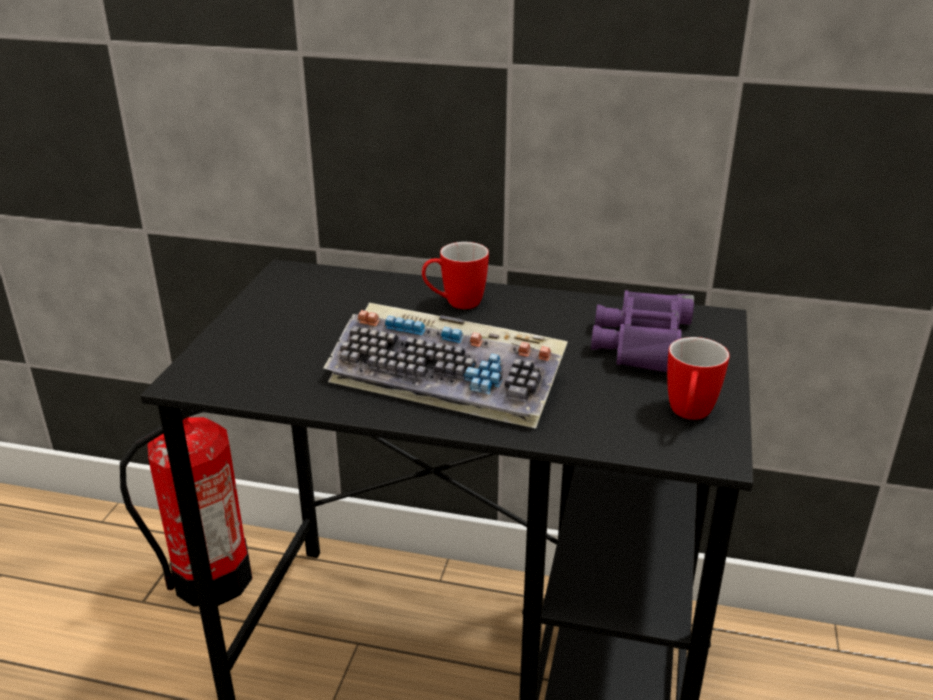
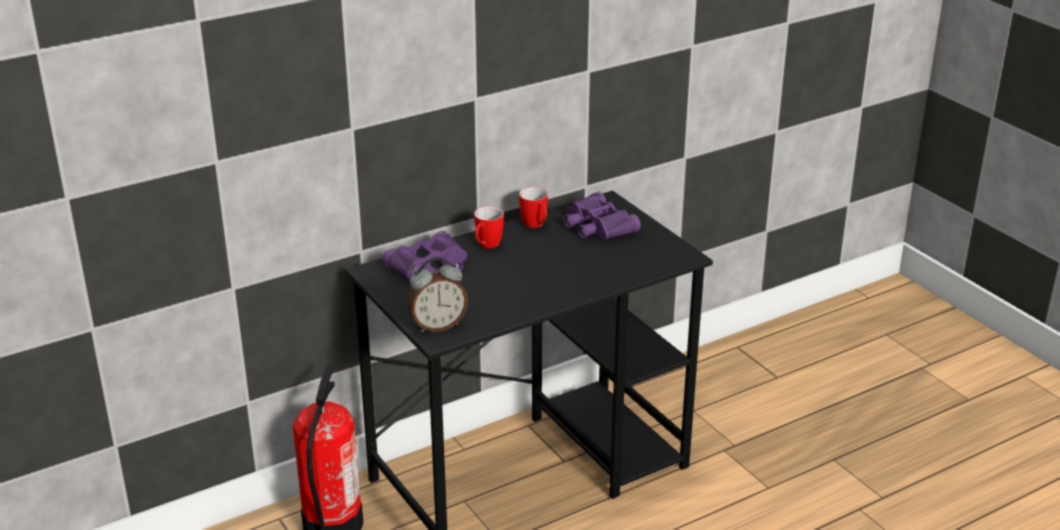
camera: 45 degrees left, 0 degrees up
keyboard [323,303,568,429] -> none
mug [667,337,730,420] -> mug moved to [519,187,548,228]
none -> purple binoculars [382,231,467,280]
none -> alarm clock [407,257,468,332]

